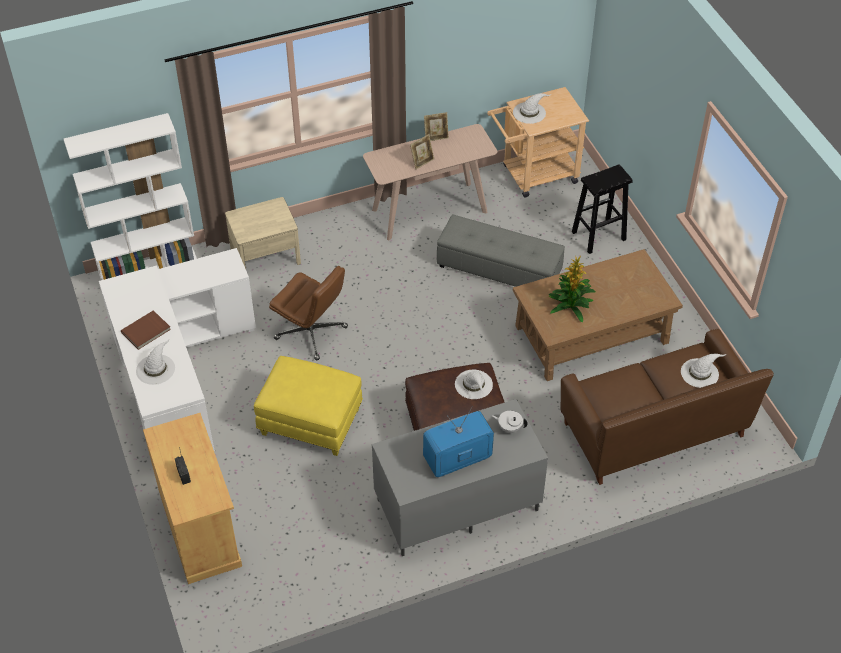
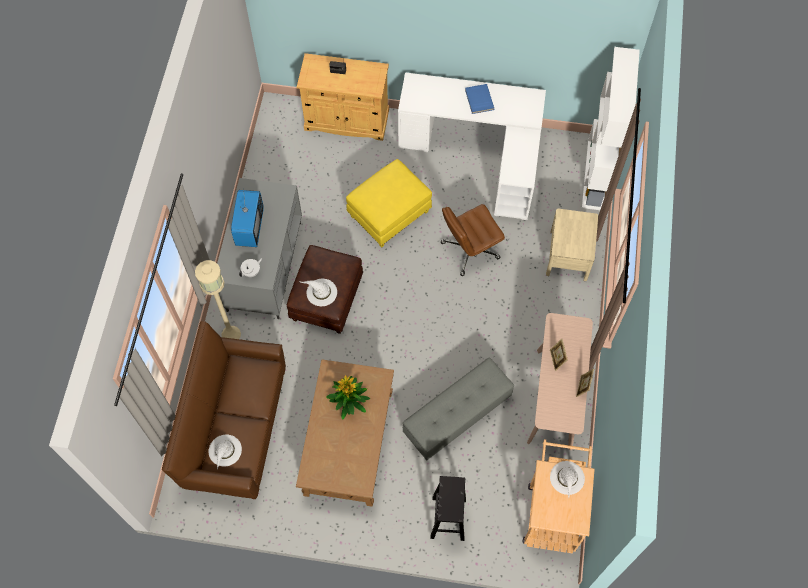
camera: 120 degrees right, 15 degrees up
brown book [121,310,171,350] -> blue book [465,84,494,114]
white hat [136,340,175,385] -> none
none -> beige floor lamp [195,260,241,339]

